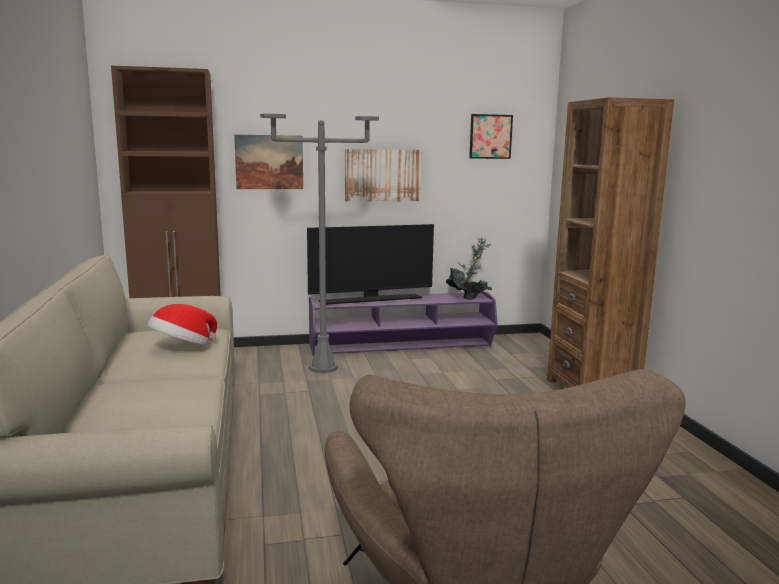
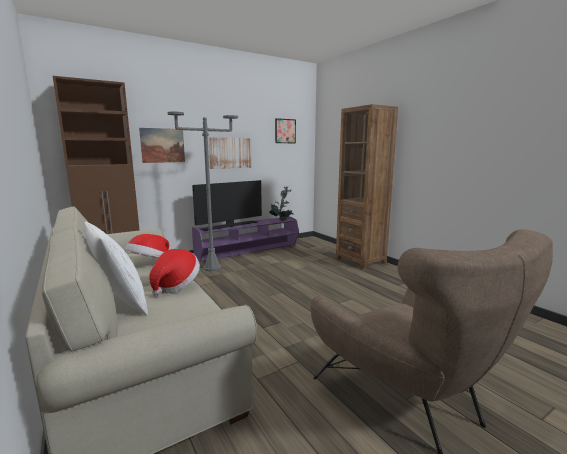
camera: 20 degrees left, 0 degrees up
none -> white pillow [84,222,148,316]
none -> hat [149,249,200,296]

